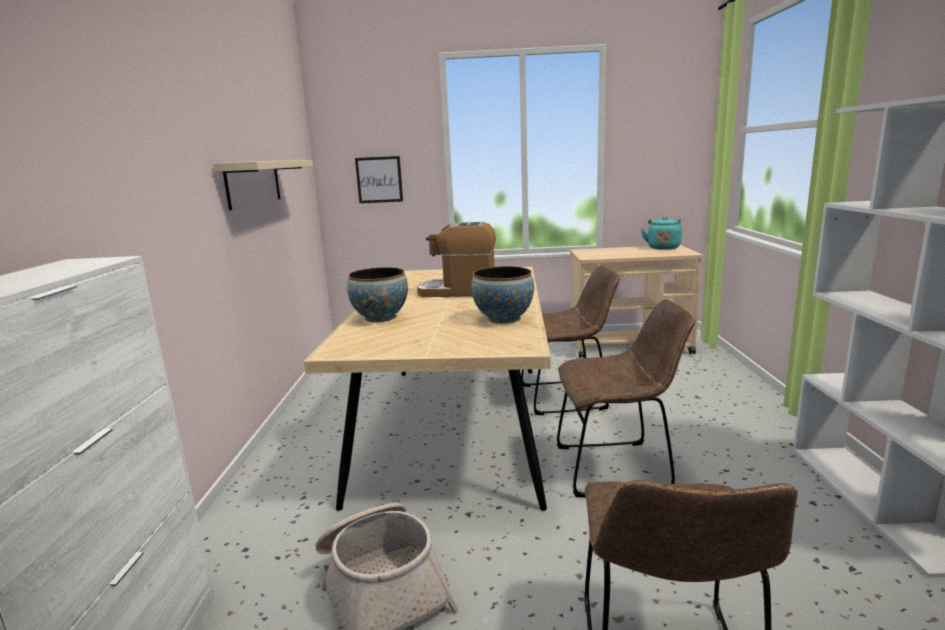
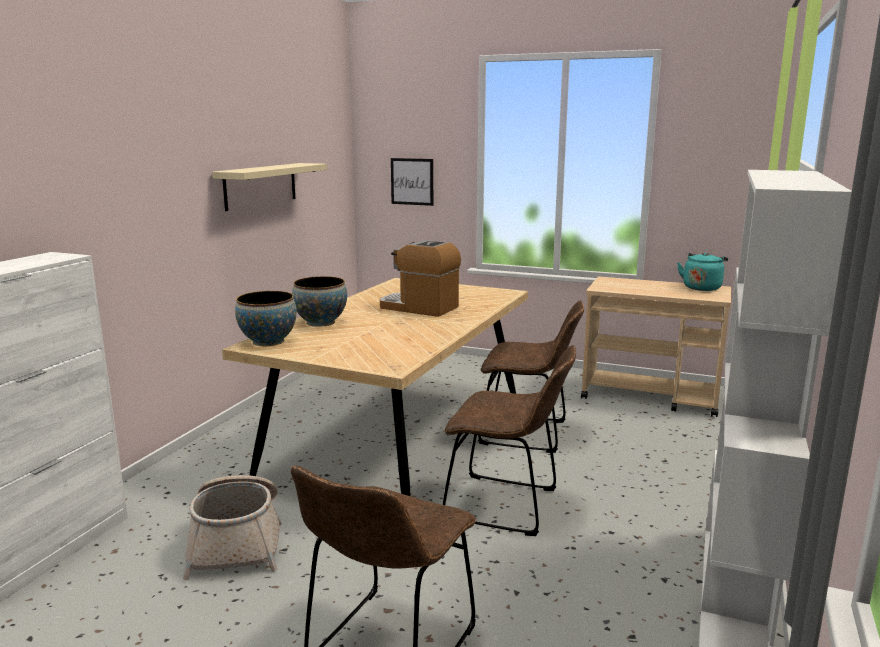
camera: 20 degrees right, 0 degrees up
bowl [471,266,534,324] -> bowl moved to [235,291,297,346]

